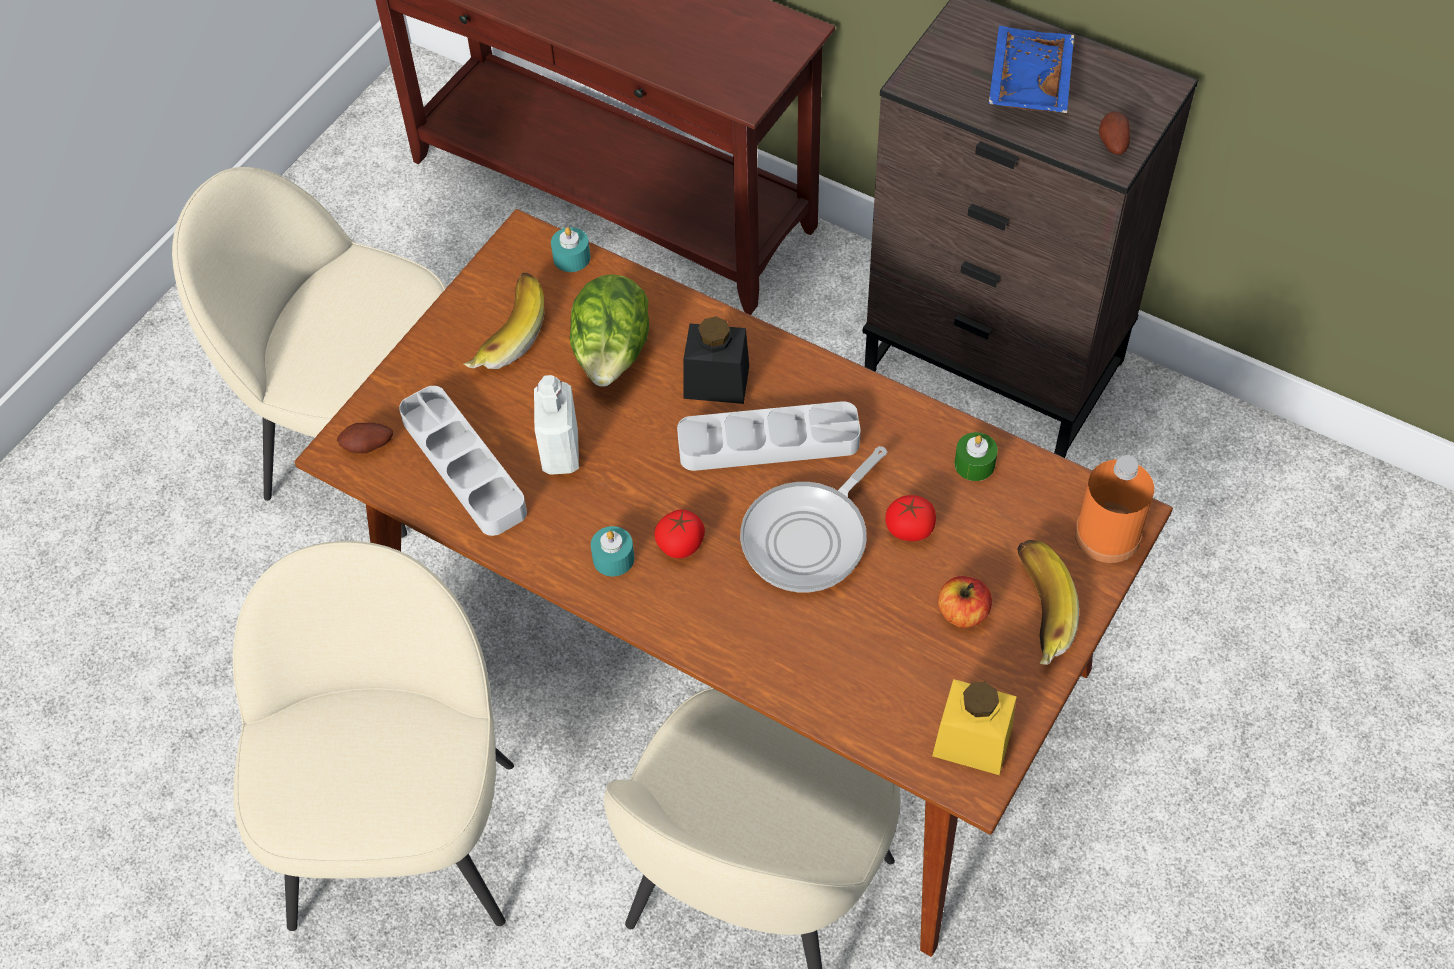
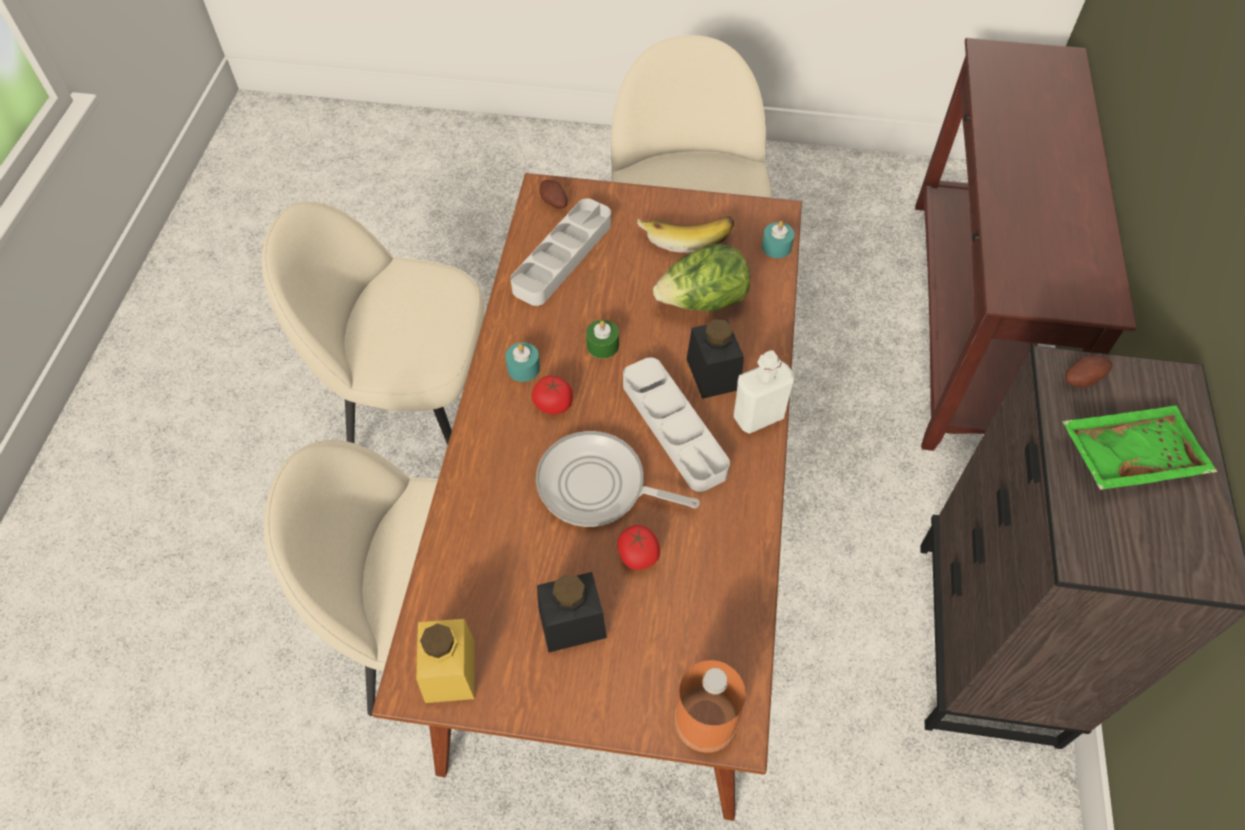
camera: 65 degrees right, 0 degrees up
beige chair [233,541,514,931] -> beige chair turned 150 degrees counterclockwise [261,202,485,445]
white bottle [534,375,579,475] -> white bottle moved to [734,350,794,434]
apple [938,576,992,628] -> black jar [537,572,607,652]
green candle [954,432,998,481] -> green candle moved to [586,320,619,359]
blue tray [988,26,1074,113] -> green tray [1062,405,1217,490]
banana [1017,540,1079,665] -> none
potato [1099,111,1130,155] -> potato moved to [1065,355,1112,387]

